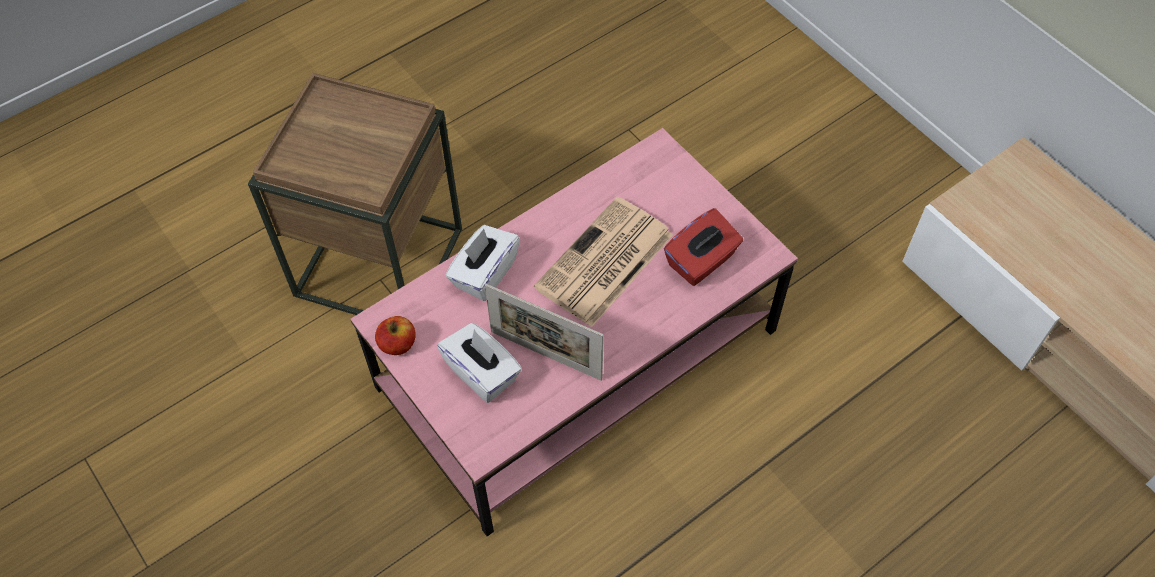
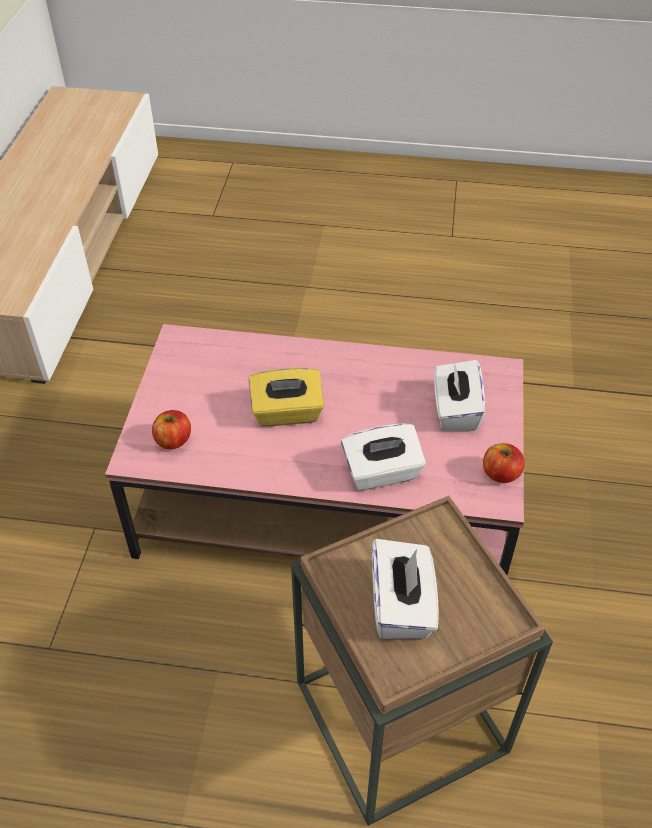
camera: 135 degrees left, 10 degrees down
picture frame [485,284,604,381] -> none
newspaper [534,197,673,327] -> yellow tissue box [249,368,324,427]
red tissue box [664,208,743,286] -> none
none -> apple [152,410,191,450]
none -> white tissue box [372,539,439,639]

